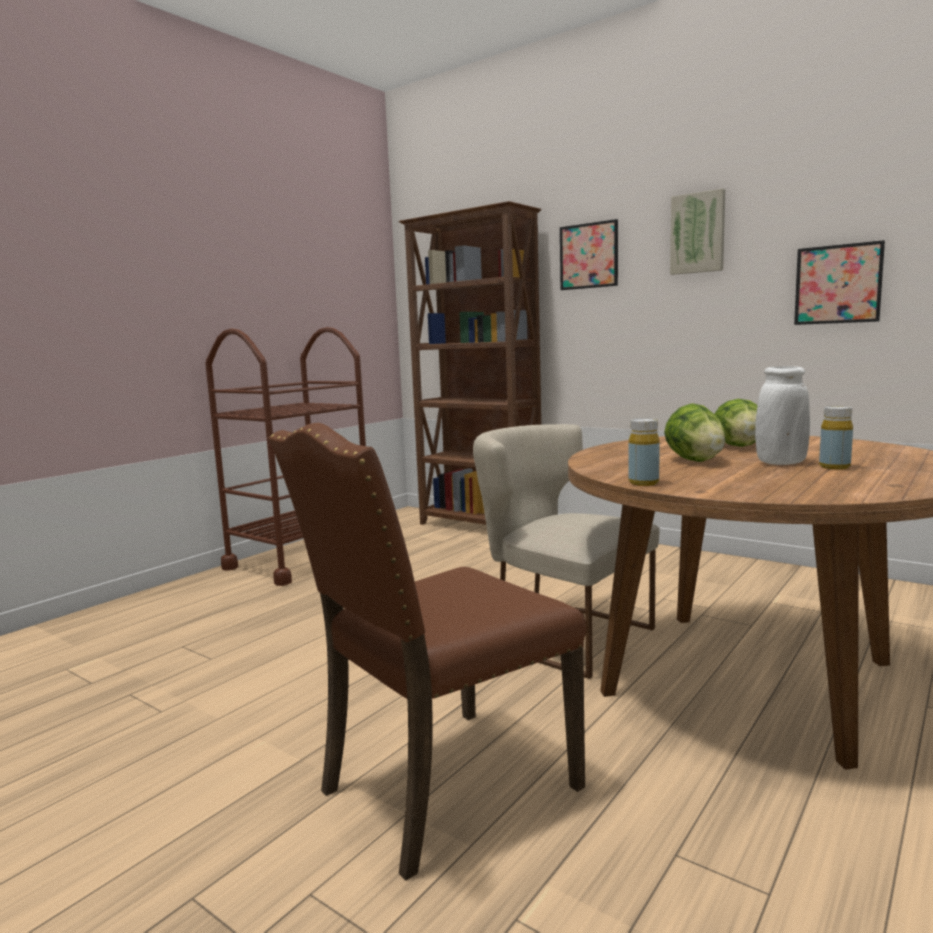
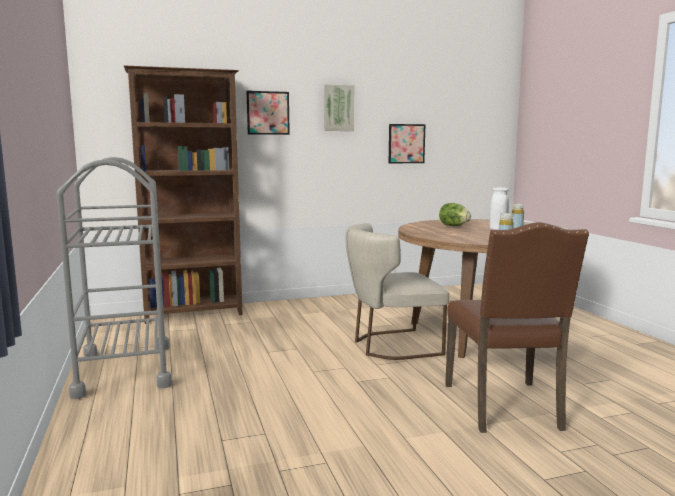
camera: 55 degrees left, 0 degrees up
brown cart [205,327,366,586] -> grey cart [57,157,172,399]
lettuce [664,403,725,462] -> none

